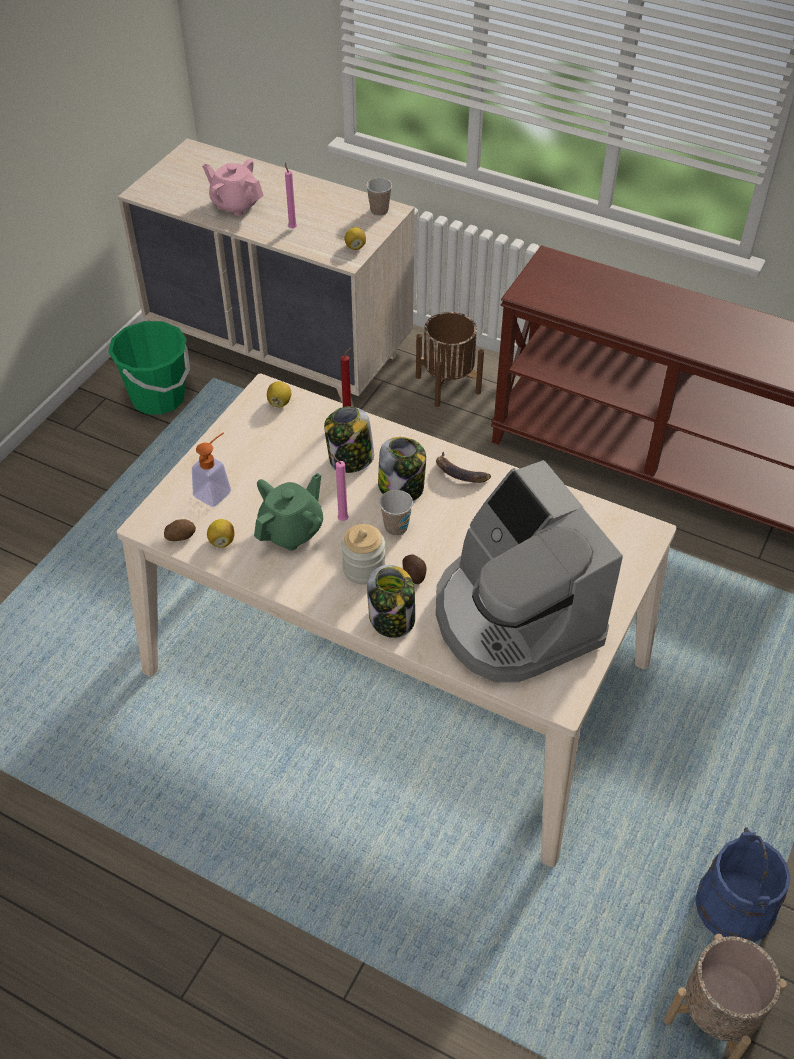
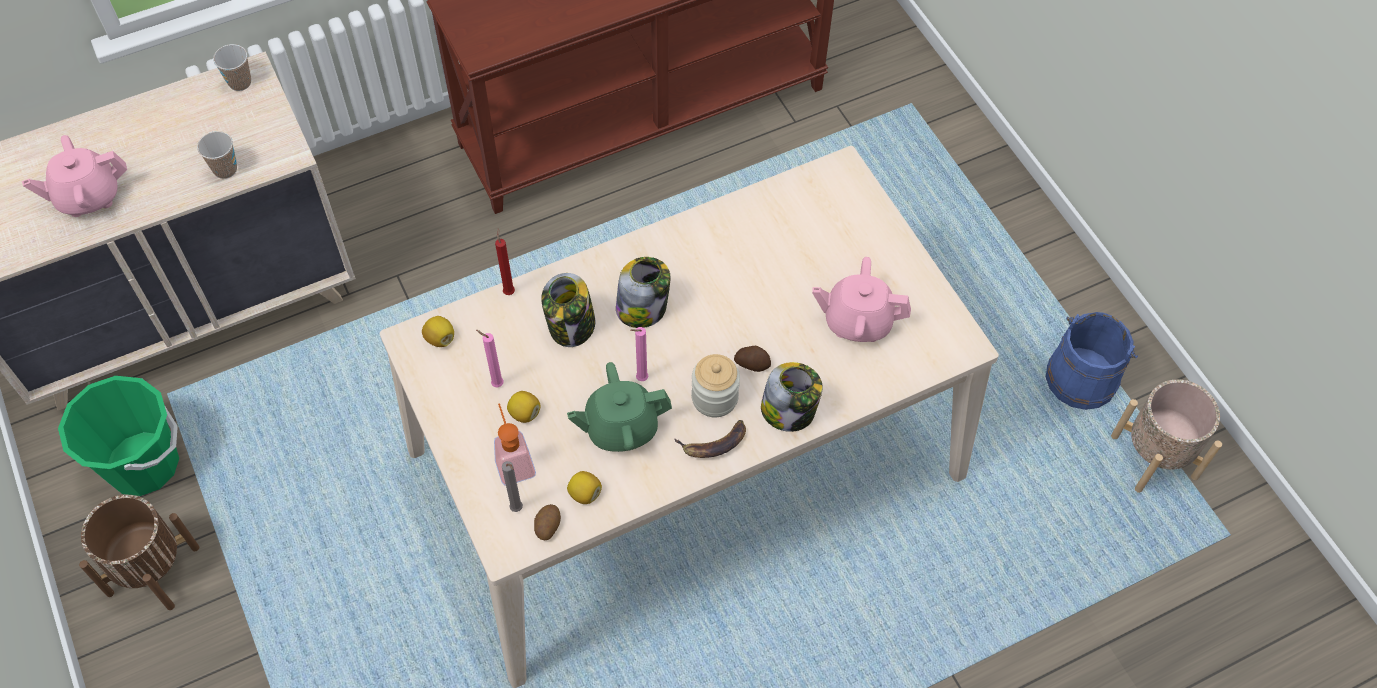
camera: 55 degrees left, 10 degrees up
green teapot [254,473,323,551] -> green teapot turned 90 degrees counterclockwise [567,362,672,452]
pink candle [285,162,297,229] -> pink candle moved to [476,330,504,387]
lemon [344,227,366,250] -> lemon moved to [507,391,541,423]
cup [379,490,413,536] -> cup moved to [197,131,237,179]
brown planter [416,312,484,407] -> brown planter moved to [79,495,199,610]
banana [436,452,491,483] -> banana moved to [674,420,746,458]
coffee machine [436,460,623,682] -> pink teapot [812,257,911,342]
none -> grey candle [502,461,523,512]

